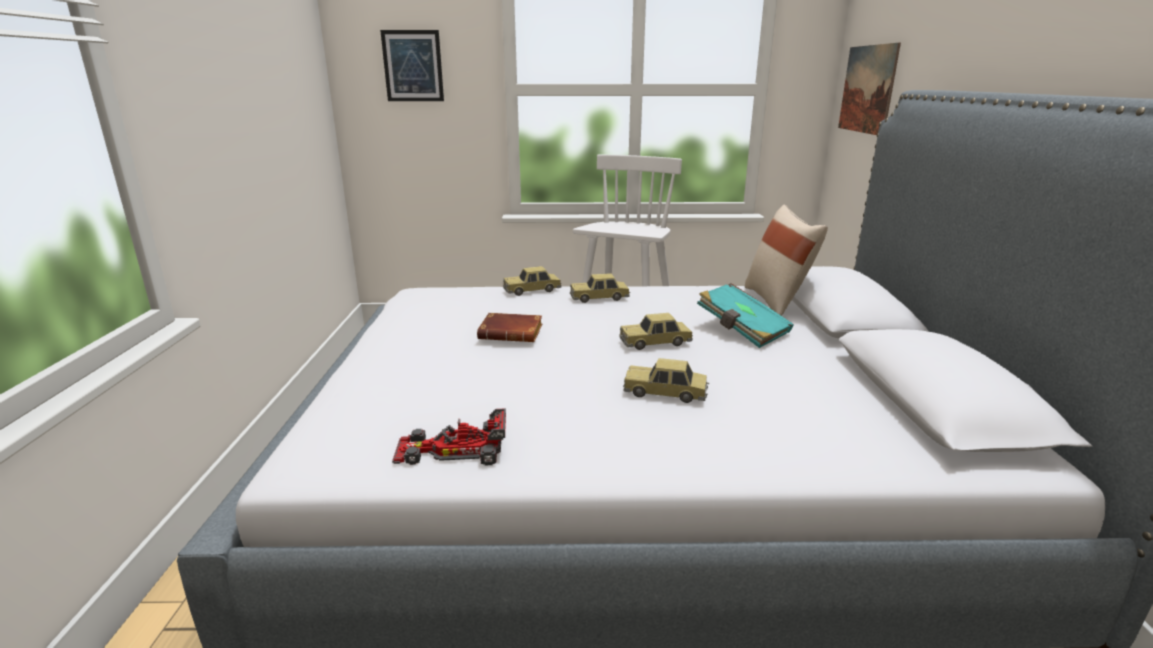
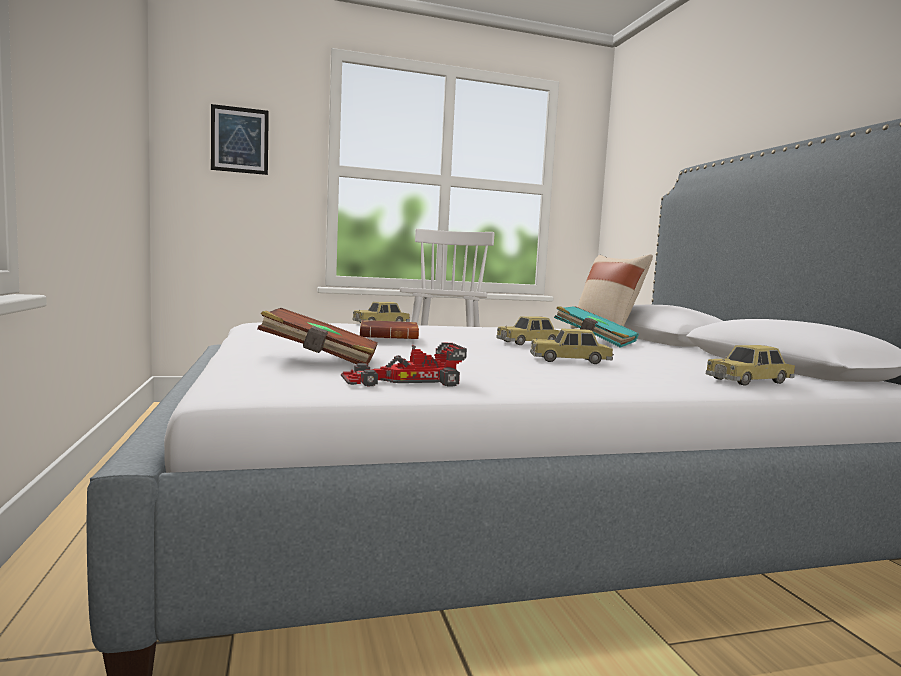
camera: 15 degrees left, 15 degrees down
toy car [570,273,630,303] -> toy car moved to [706,345,795,386]
picture [838,43,901,135] -> none
none -> brown book [257,308,378,364]

